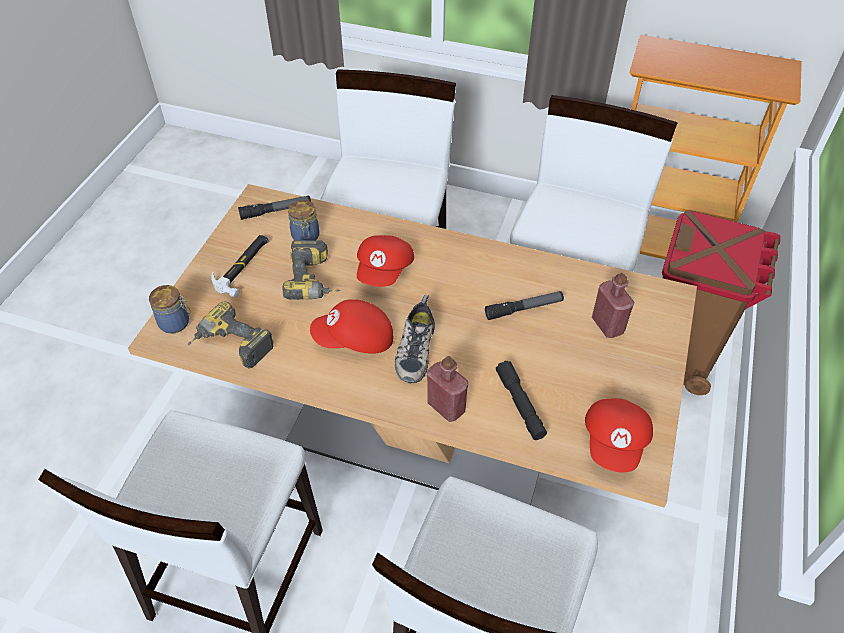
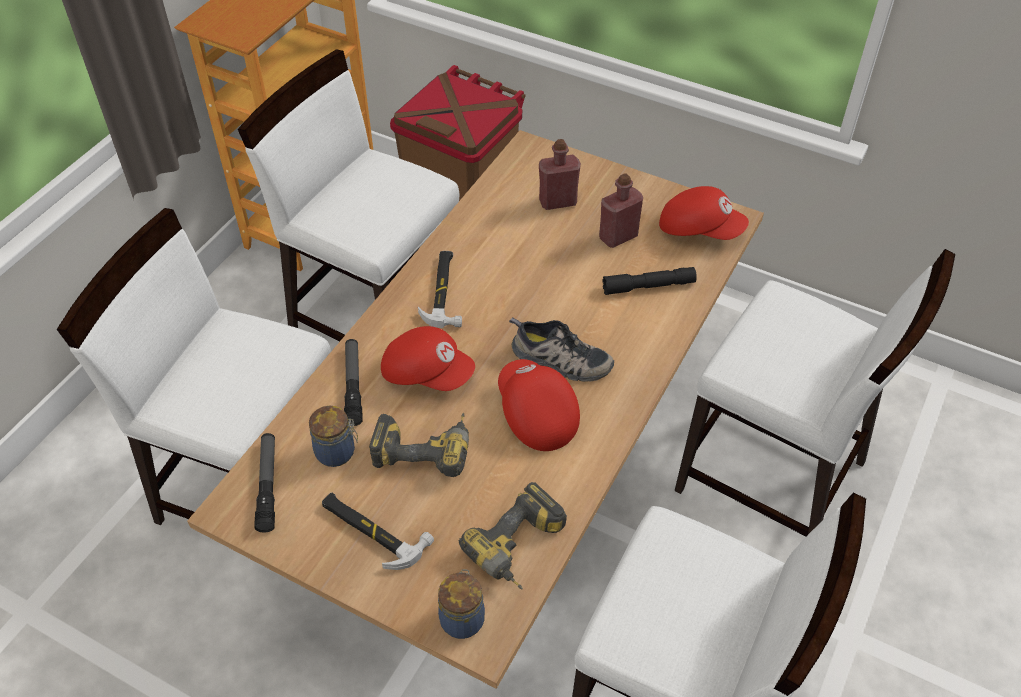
camera: 80 degrees left, 0 degrees up
red cap [310,299,393,354] -> red cap turned 150 degrees clockwise [498,359,580,451]
red bottle [427,356,468,422] -> red bottle moved to [599,174,643,248]
flashlight [485,291,564,320] -> flashlight moved to [344,339,363,426]
none -> hammer [418,251,462,328]

